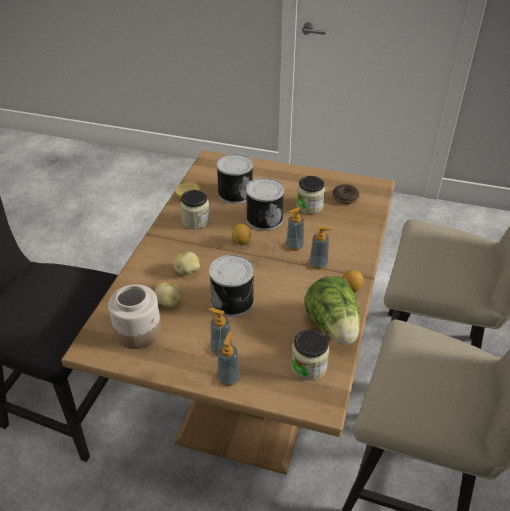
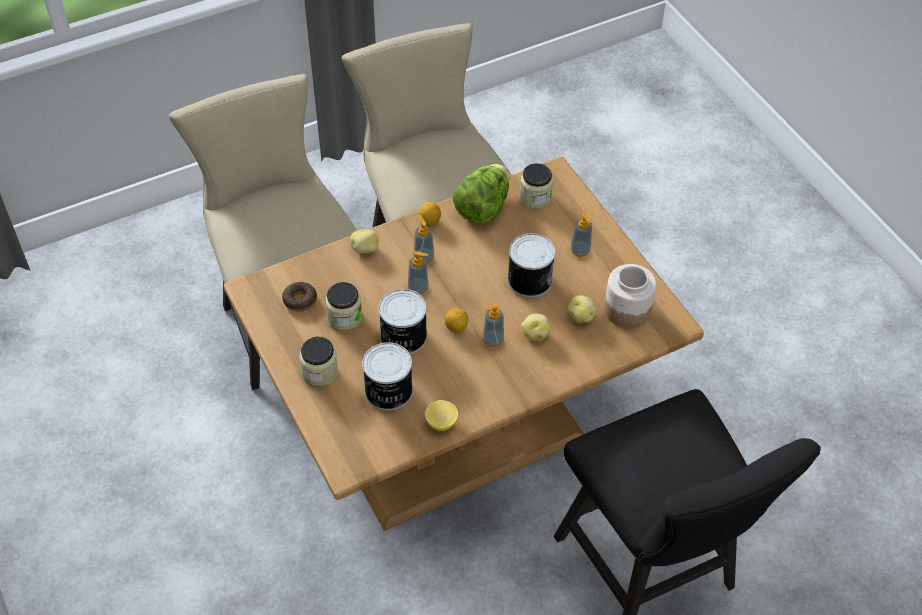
camera: 135 degrees left, 10 degrees up
jar [180,190,210,229] -> jar moved to [300,337,338,386]
soap dispenser [218,332,240,386] -> soap dispenser moved to [483,303,504,347]
none -> potato [350,229,379,254]

